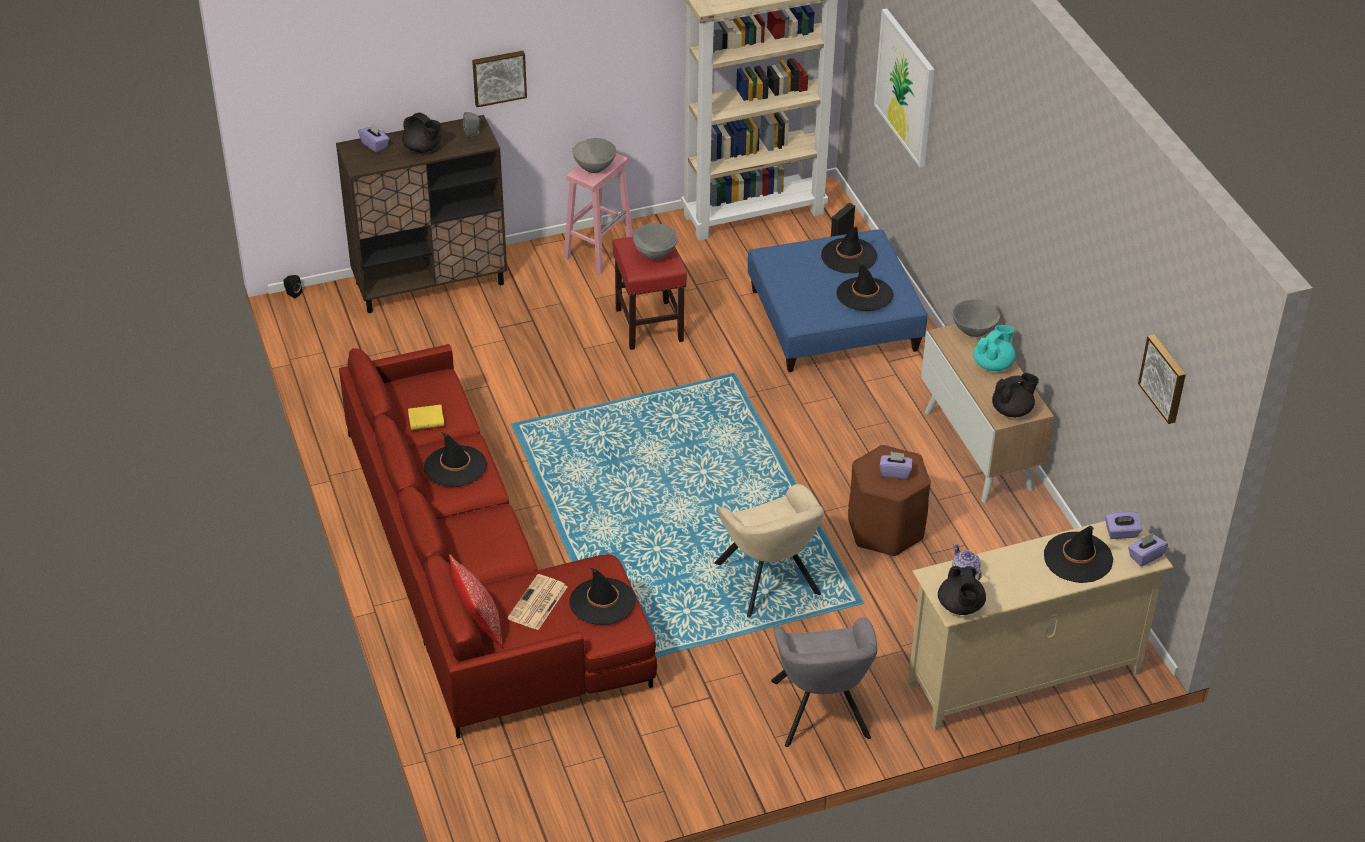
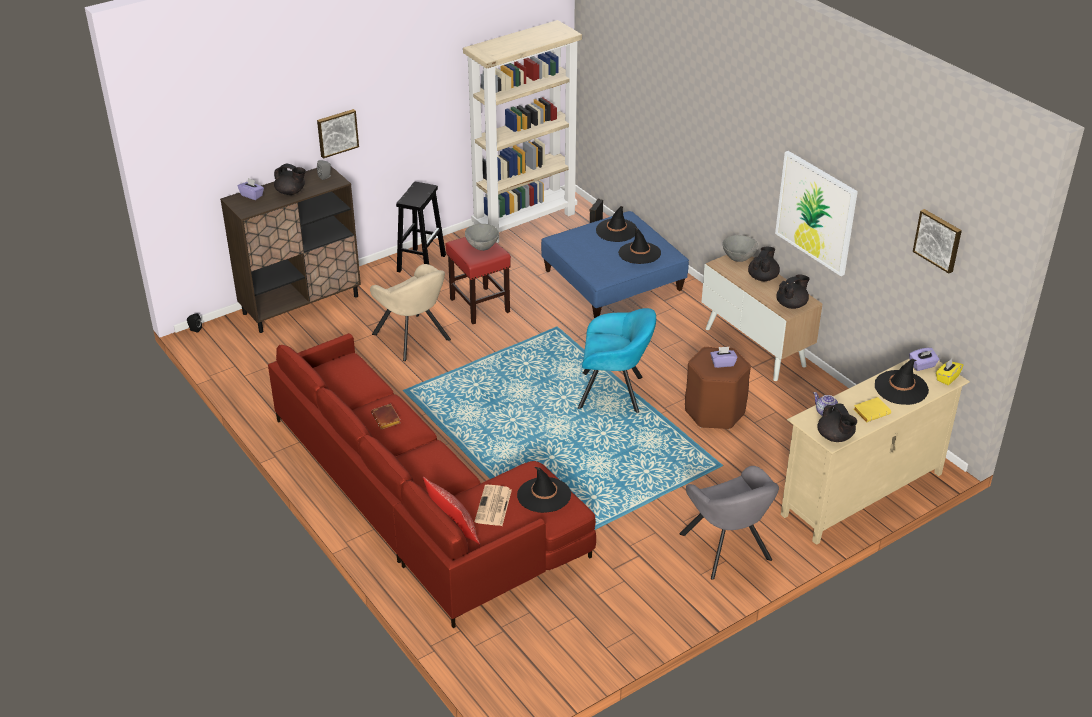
camera: 15 degrees left, 5 degrees down
yellow book [408,405,445,430] -> yellow book moved to [854,397,891,422]
black hat [424,432,487,487] -> brown book [371,404,400,430]
pink stool [564,153,633,275] -> black stool [396,182,446,272]
grey bowl [572,138,616,173] -> none
beige armchair [714,484,824,617] -> beige armchair moved to [370,264,451,361]
picture [874,9,935,168] -> picture moved to [775,151,858,276]
turquoise teapot [973,325,1015,371] -> black teapot [748,247,780,281]
purple tissue box [1128,533,1168,566] -> yellow tissue box [936,359,963,385]
none -> turquoise armchair [578,308,656,413]

